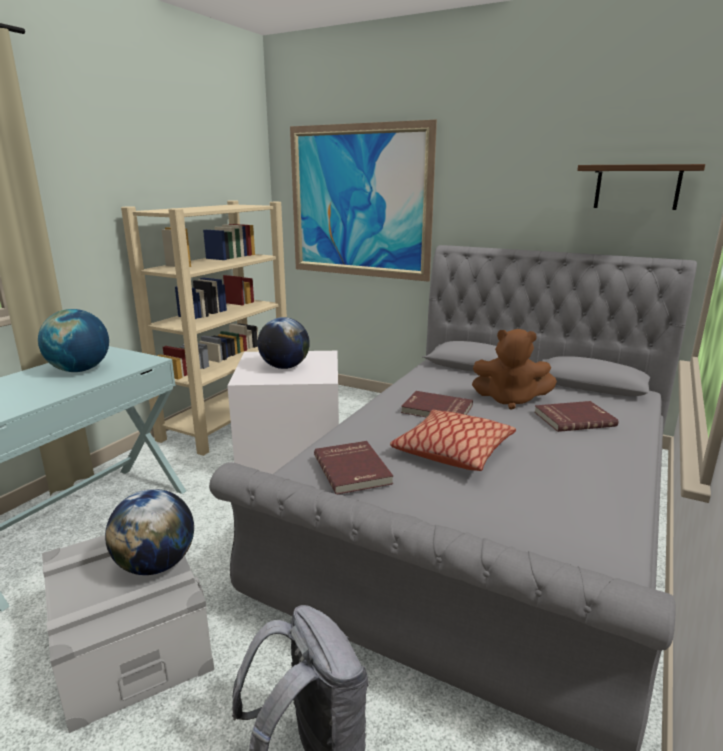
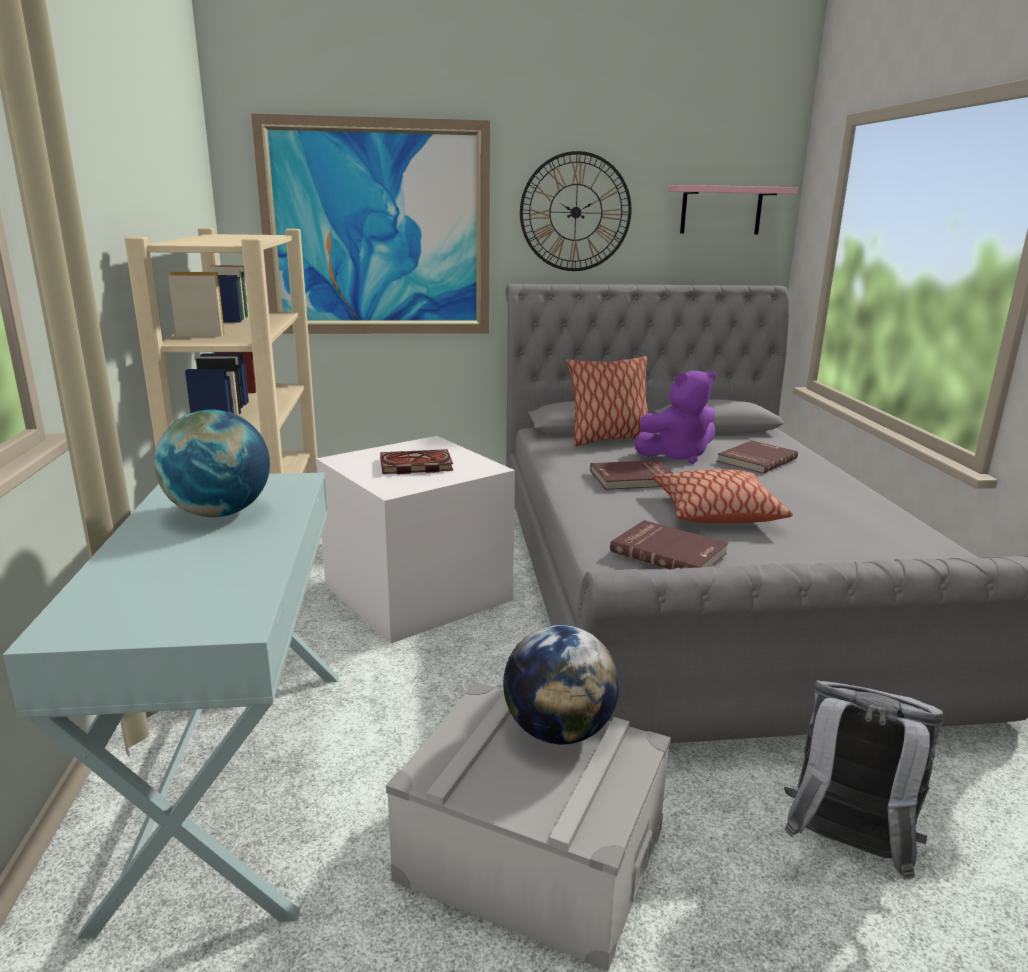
camera: 35 degrees left, 0 degrees up
globe [258,317,310,369] -> book [380,449,453,474]
brown plush toy [472,329,557,410] -> purple plush toy [634,370,716,464]
brown shelf [577,164,705,210] -> pink shelf [667,185,798,234]
none -> wall clock [520,151,631,271]
none -> pillow [566,356,648,446]

